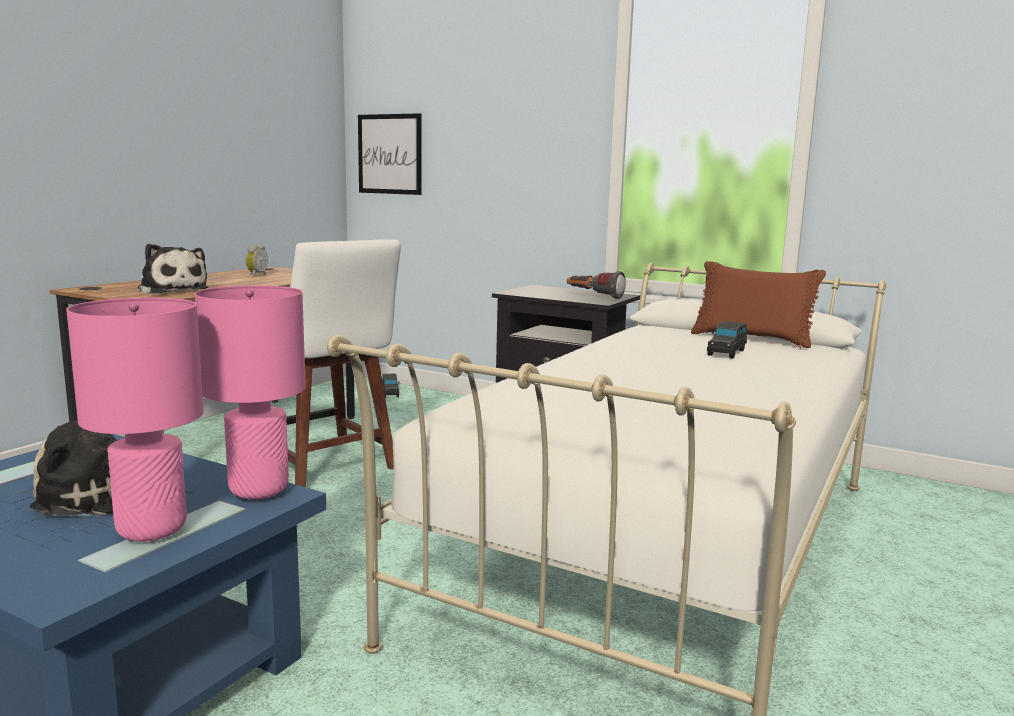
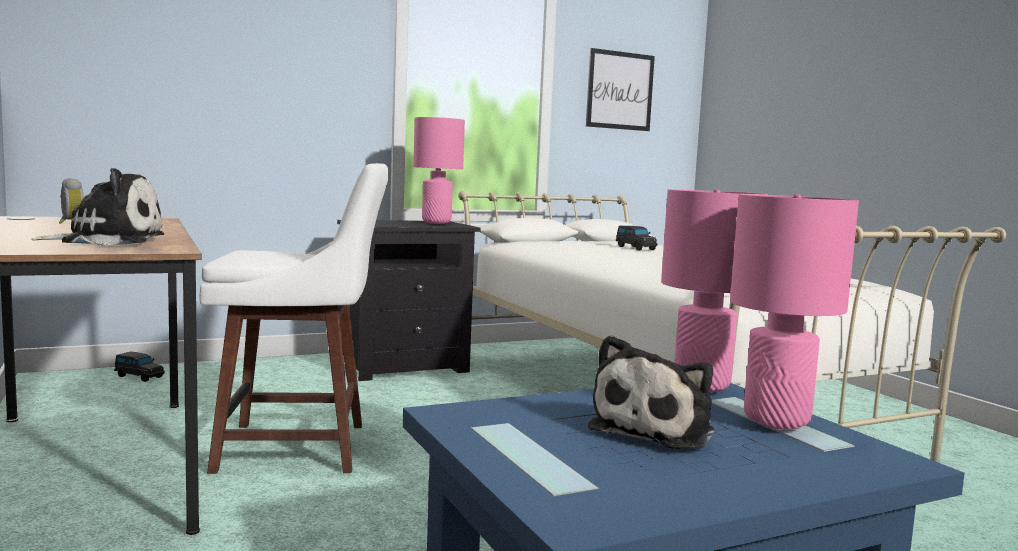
camera: 55 degrees left, 5 degrees down
picture [358,113,422,195] -> picture moved to [586,48,655,131]
flashlight [567,271,626,299] -> pink table lamp [413,117,465,224]
brown pillow [691,261,826,348] -> none

